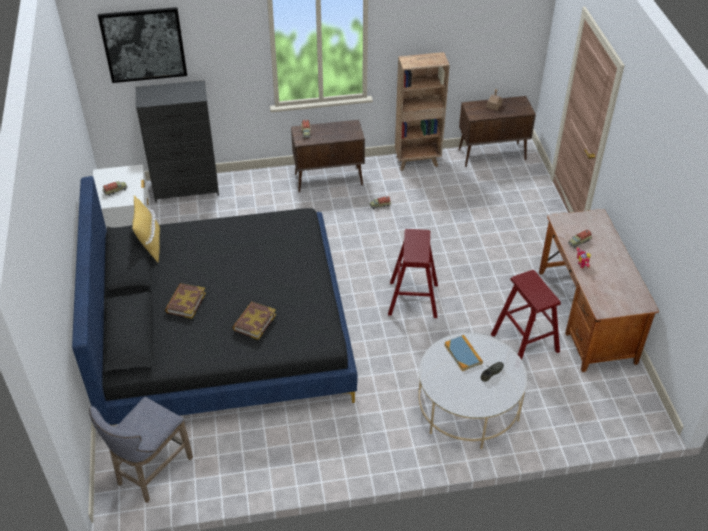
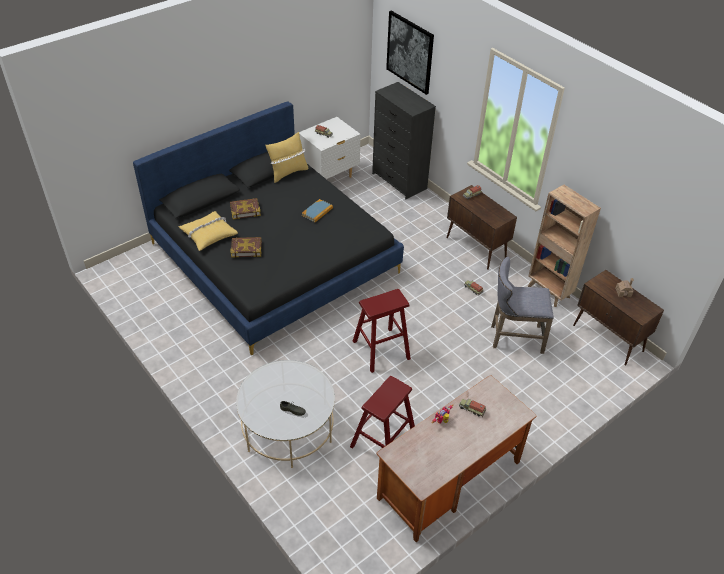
camera: 60 degrees right, 0 degrees up
grey stool [89,397,193,503] -> grey stool moved to [491,256,554,354]
book [444,335,483,371] -> book moved to [302,199,333,222]
none -> yellow pillow [179,211,238,251]

